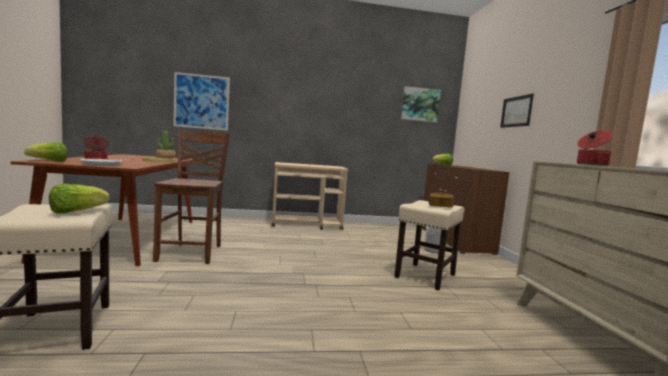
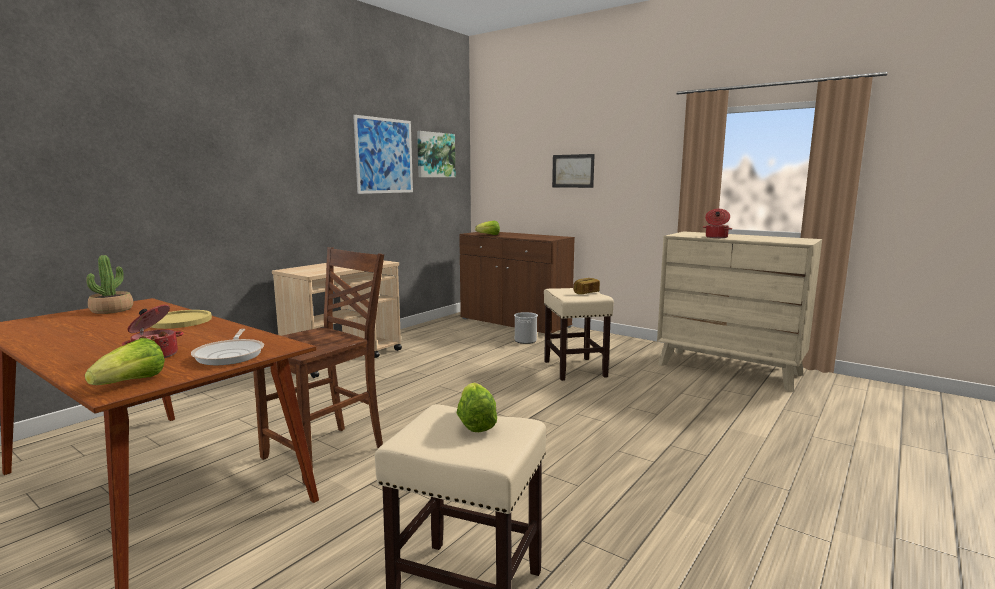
camera: 45 degrees left, 5 degrees up
brown chair [153,129,230,264] -> brown chair turned 90 degrees clockwise [253,247,384,485]
picture [173,72,230,131] -> picture moved to [353,115,413,194]

